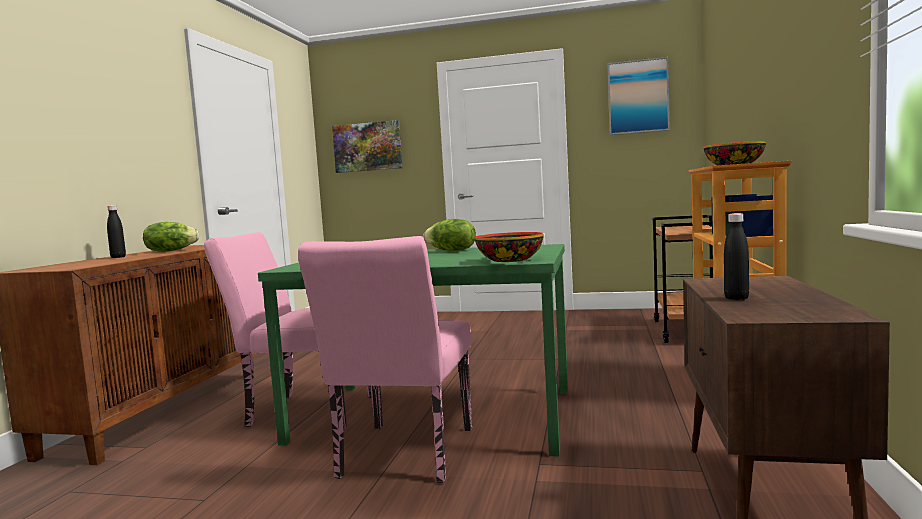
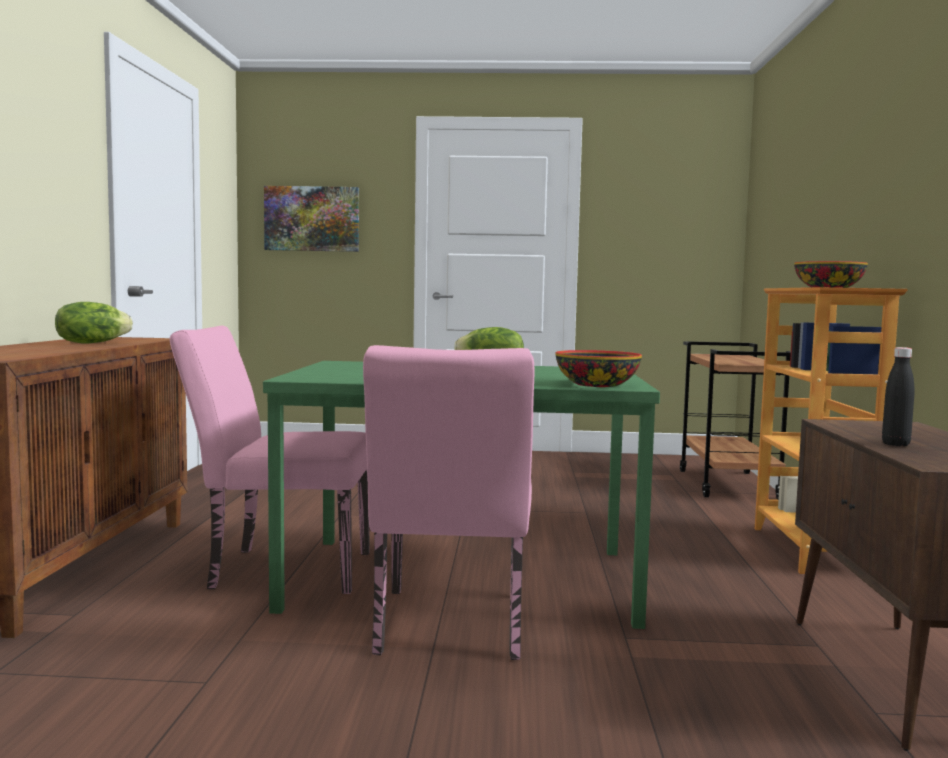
camera: 10 degrees left, 0 degrees up
black bottle [107,205,126,258] -> none
picture [607,57,670,135] -> none

